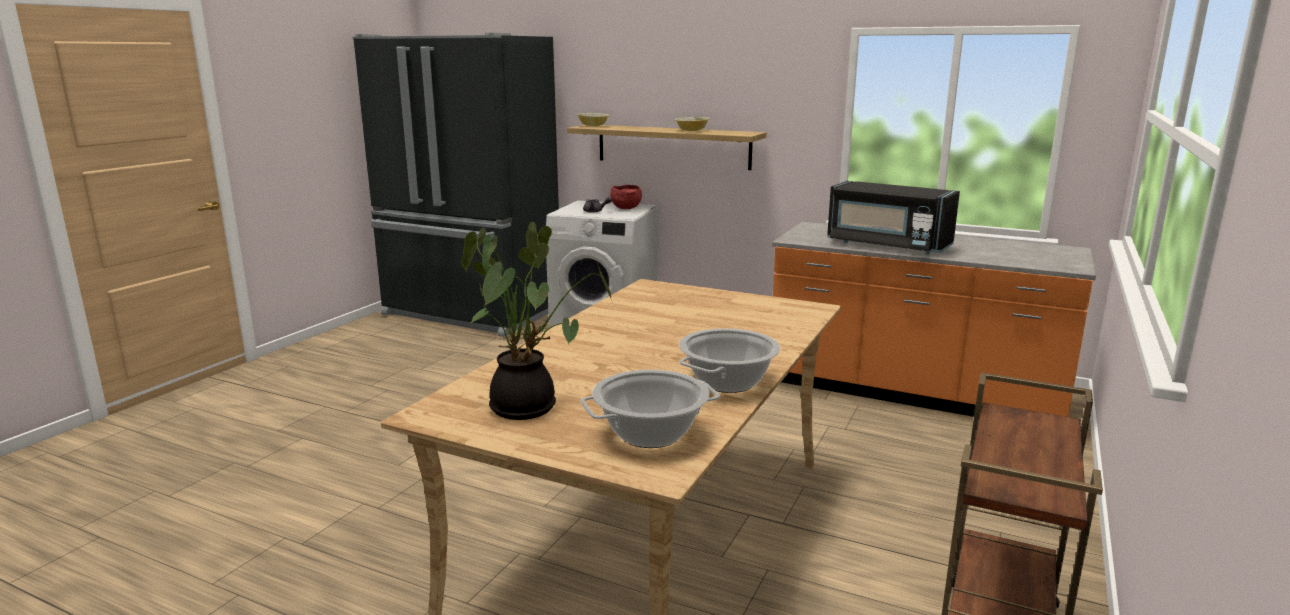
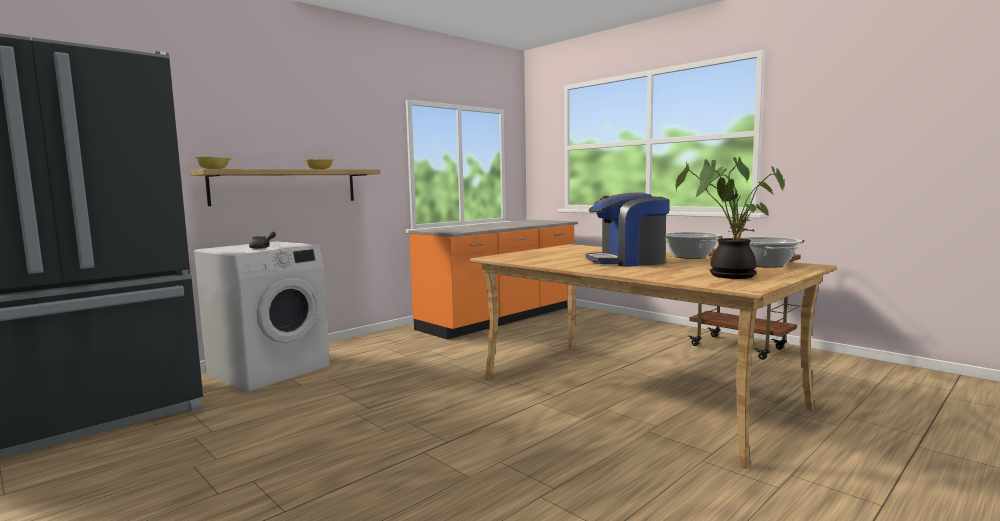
camera: 70 degrees left, 10 degrees down
red bowl [610,185,642,209] -> none
black microwave [827,181,960,254] -> none
none -> coffee machine [586,192,670,267]

